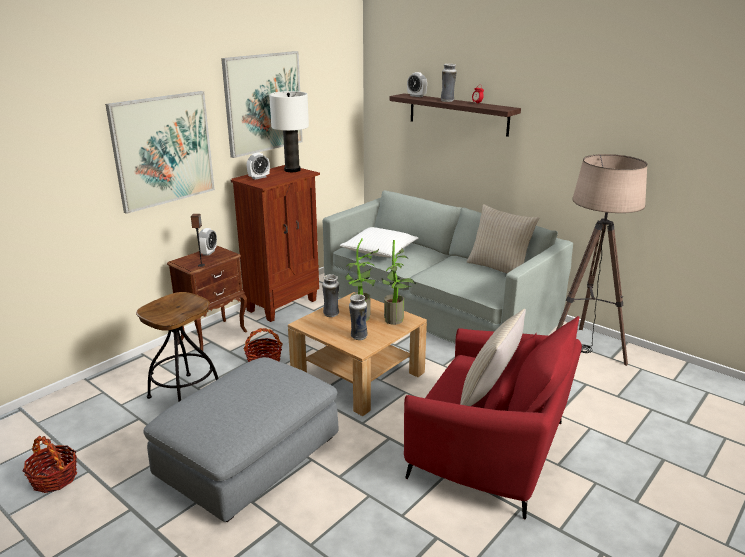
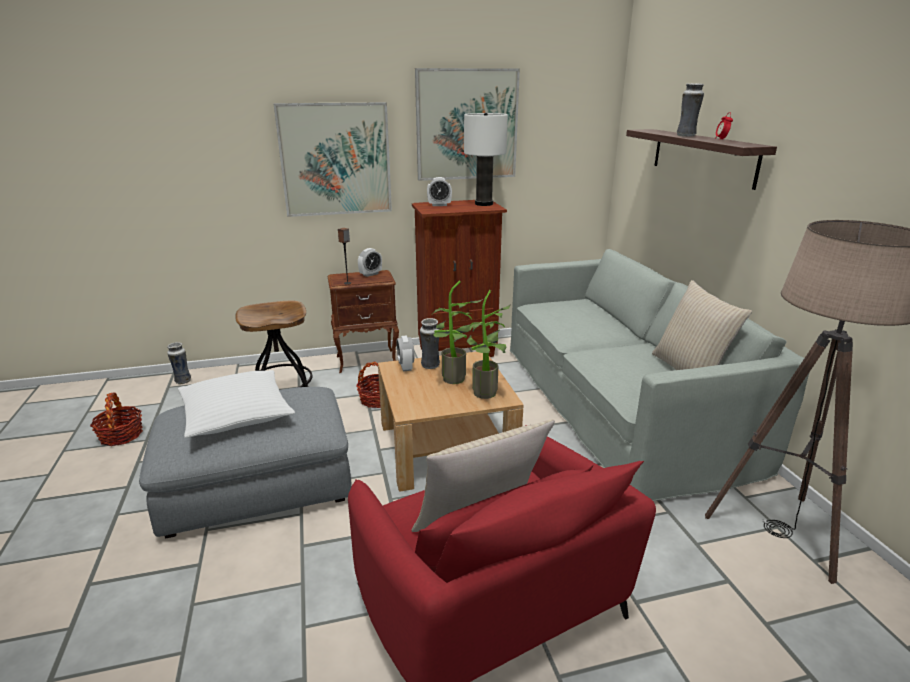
camera: 35 degrees right, 0 degrees up
white pillow [340,227,419,258] -> white pillow moved to [178,370,295,438]
vase [349,294,368,340] -> vase moved to [167,342,191,384]
alarm clock [407,72,427,97] -> alarm clock moved to [397,336,414,371]

